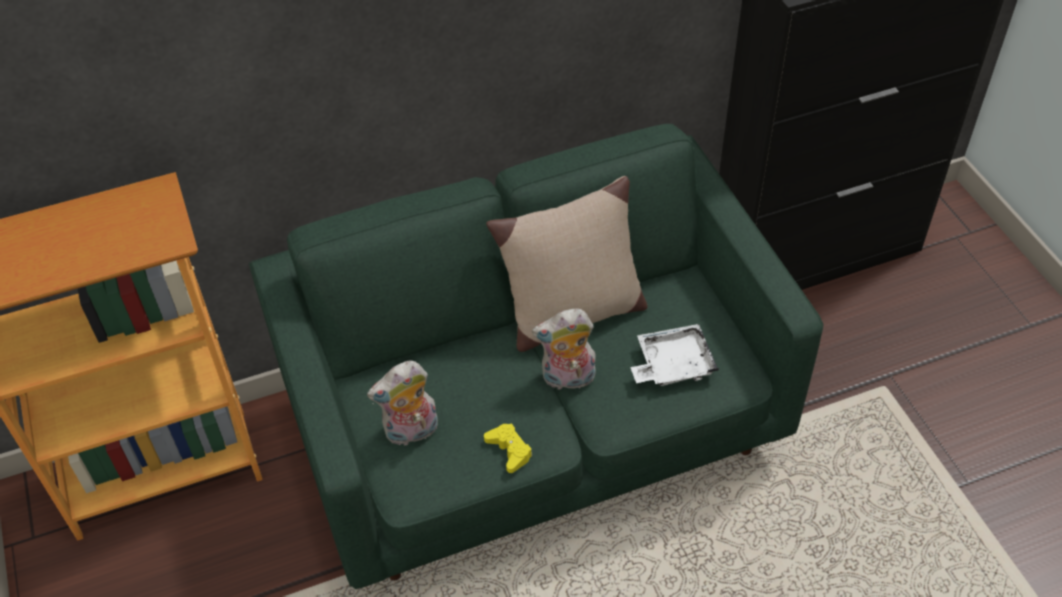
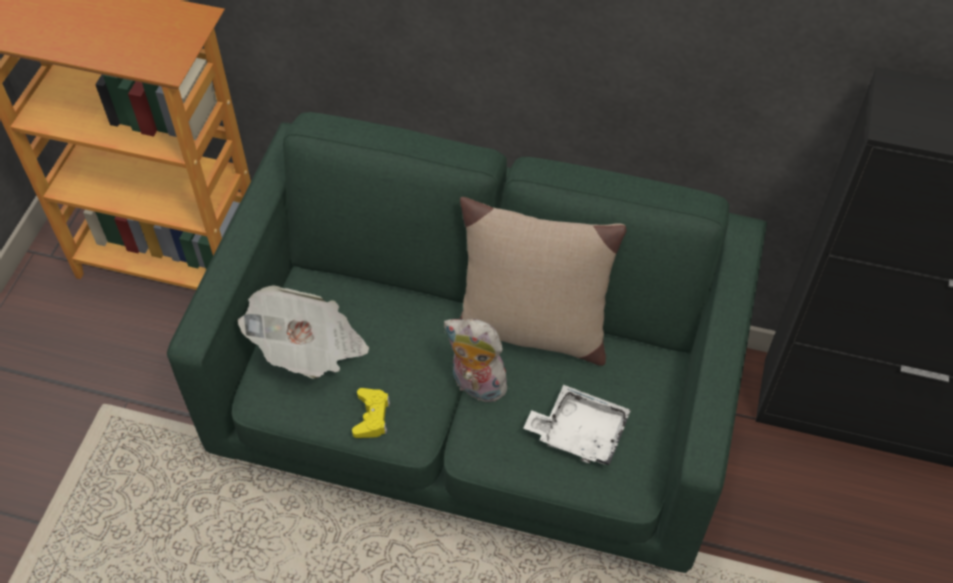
camera: 35 degrees right, 5 degrees up
plush toy [367,361,438,446] -> newspaper [238,285,369,379]

